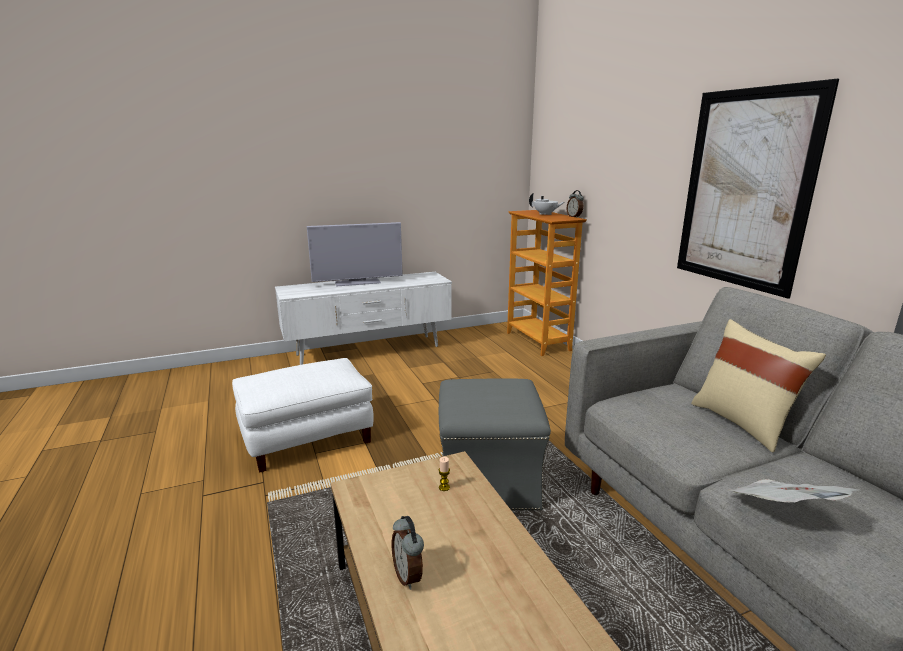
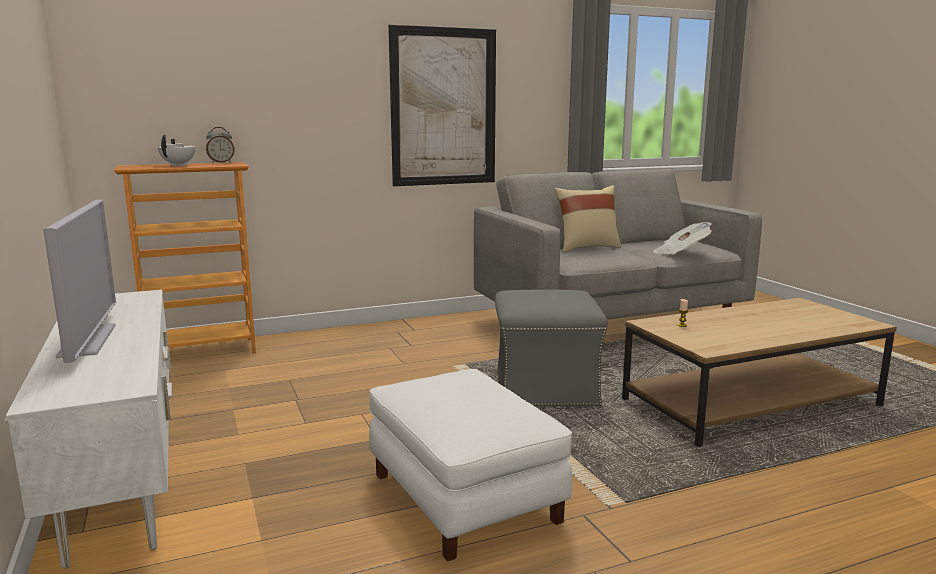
camera: 90 degrees left, 5 degrees down
alarm clock [392,516,424,590] -> none

